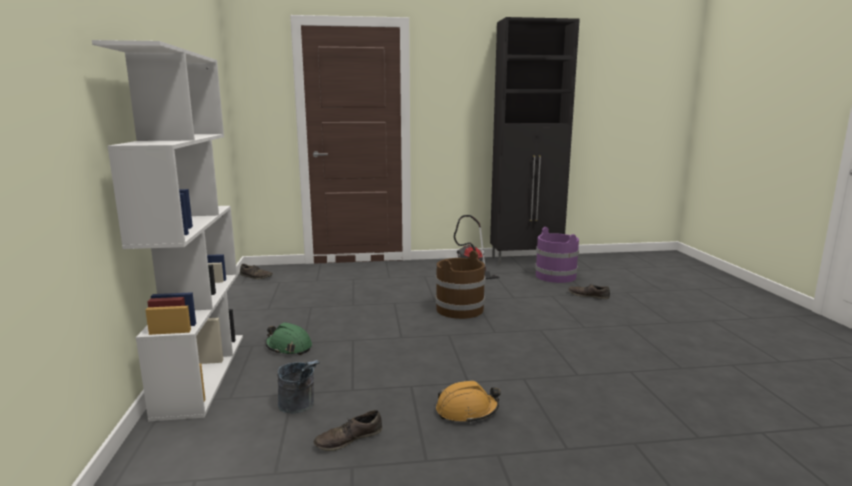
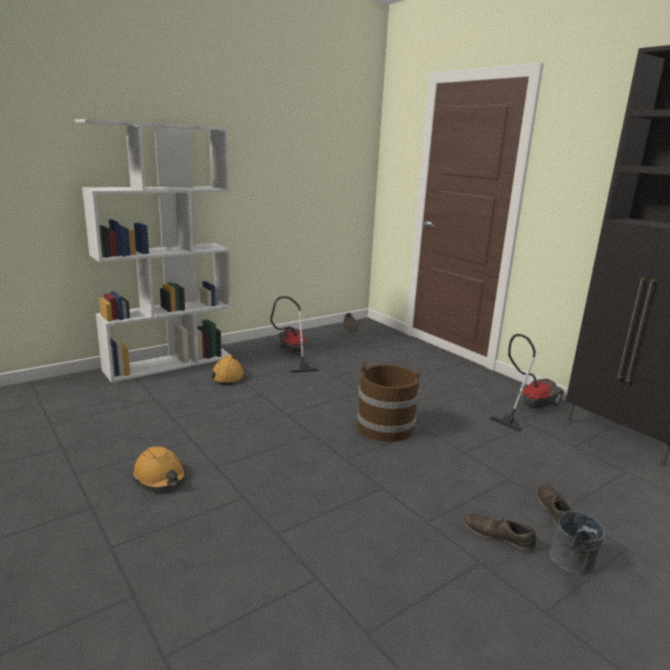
camera: 60 degrees right, 5 degrees up
green hard hat [265,322,312,355] -> orange hard hat [210,355,245,385]
grey bucket [278,360,320,414] -> grey bucket moved to [550,511,605,575]
brown shoe [314,410,382,451] -> brown shoe moved to [464,514,536,551]
purple bucket [535,227,579,283] -> none
none -> vacuum cleaner [270,296,319,373]

